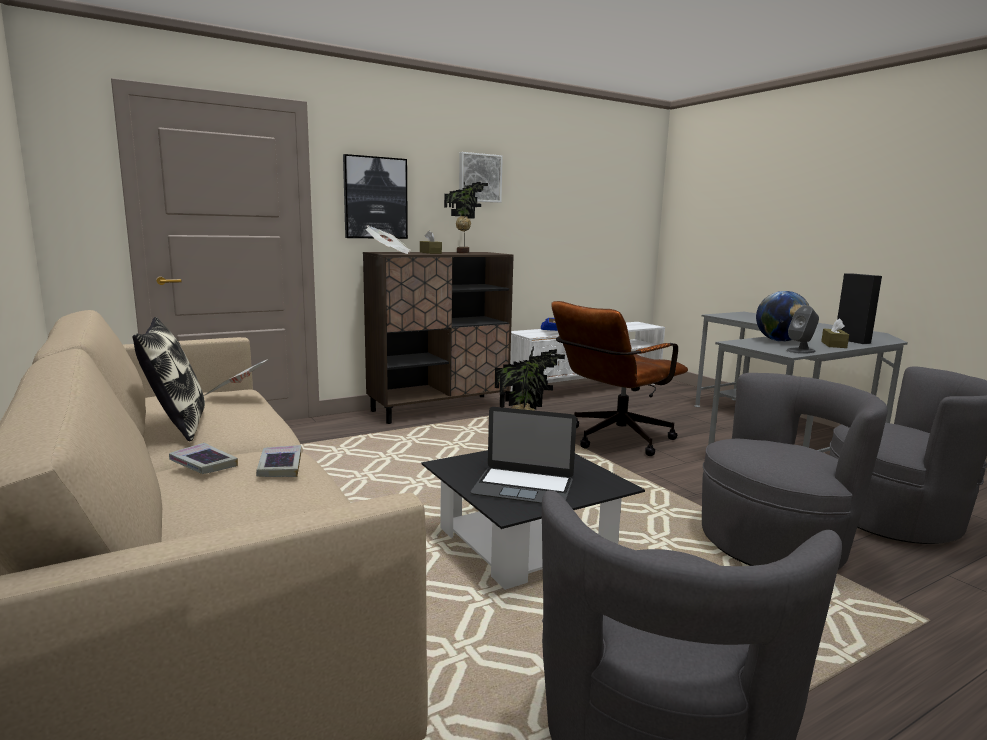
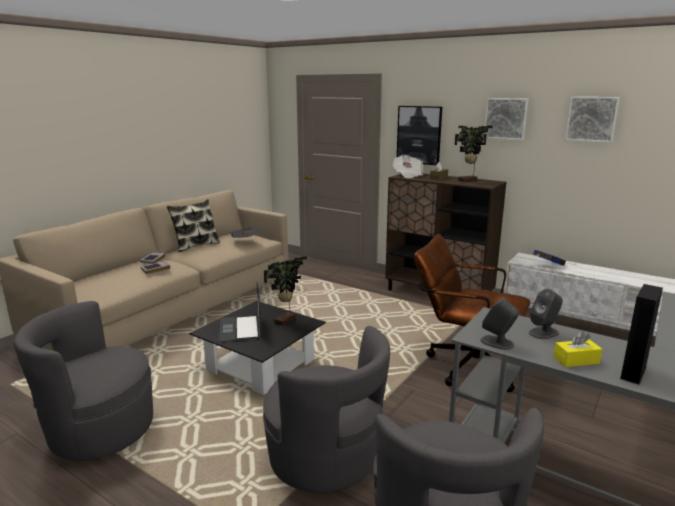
camera: 65 degrees right, 5 degrees up
globe [756,291,809,342] -> grey speaker [529,289,563,339]
brown tissue box [821,318,849,348] -> yellow tissue box [553,332,602,367]
none -> picture [565,97,620,143]

